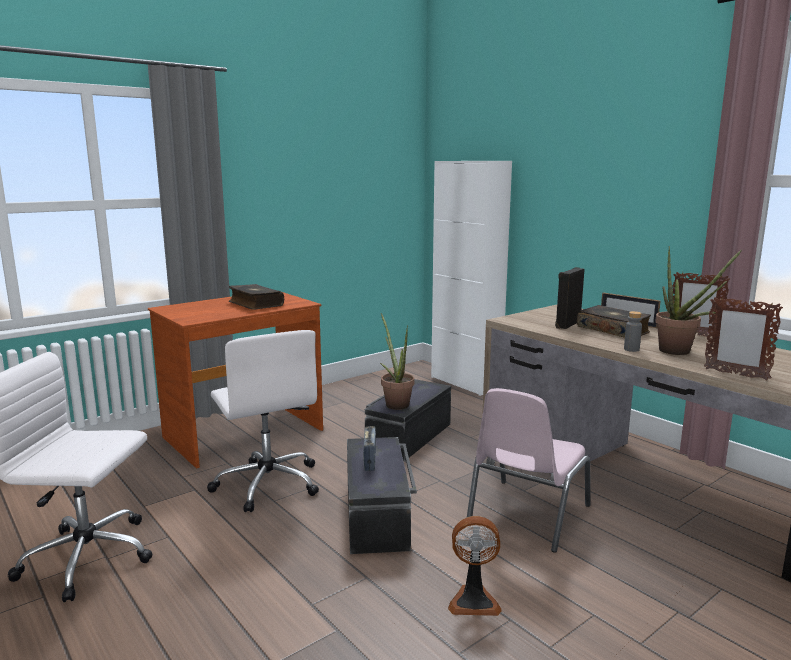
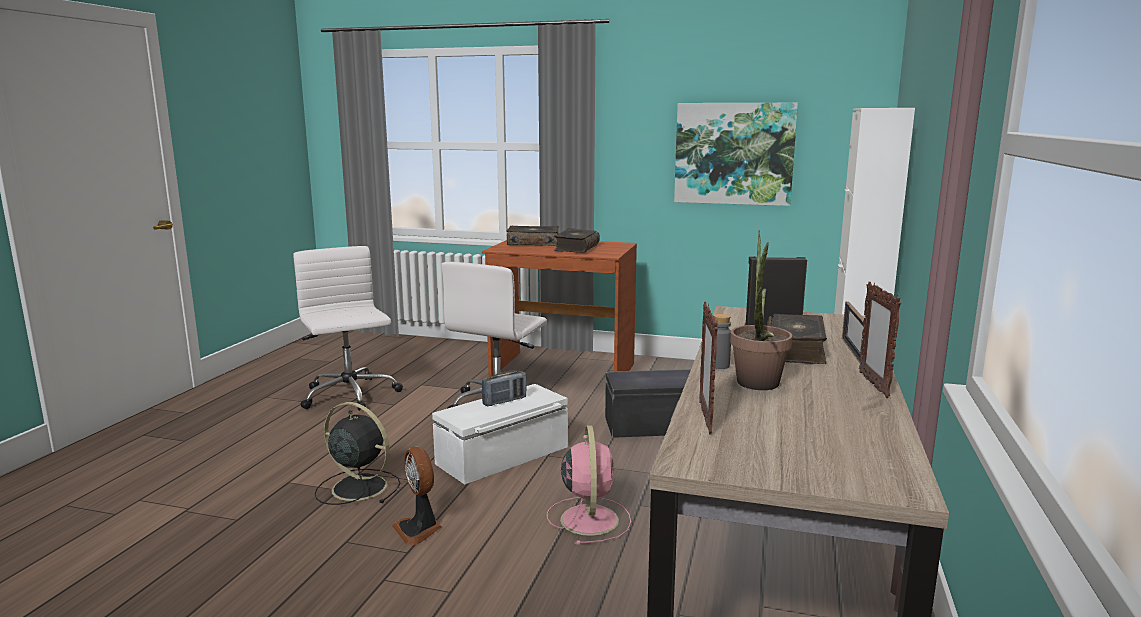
camera: 55 degrees right, 0 degrees up
black storage box [347,437,417,554] -> white storage box [432,384,568,485]
potted plant [380,313,415,410] -> none
pink chair [467,388,591,553] -> pink fan [547,425,631,545]
none -> black fan [315,402,400,505]
none -> book [507,226,559,246]
none -> picture [674,103,798,206]

